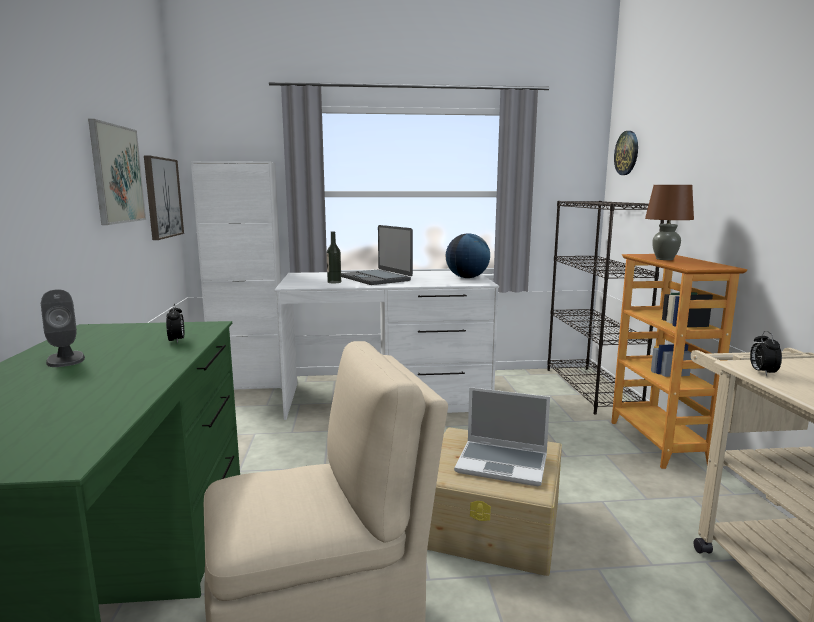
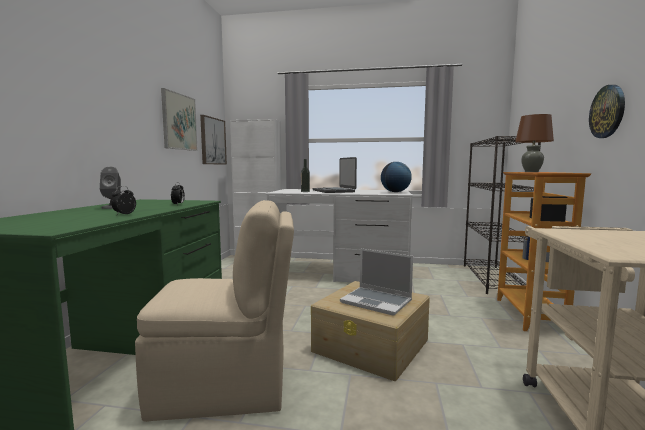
camera: 15 degrees right, 5 degrees down
wall clock [614,131,638,175] -> wall clock moved to [589,85,625,138]
alarm clock [750,331,782,376] -> alarm clock moved to [111,186,136,215]

